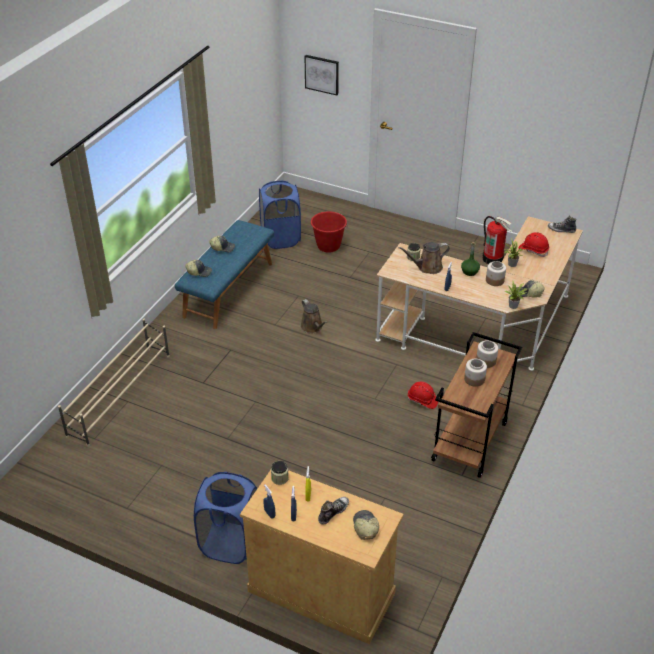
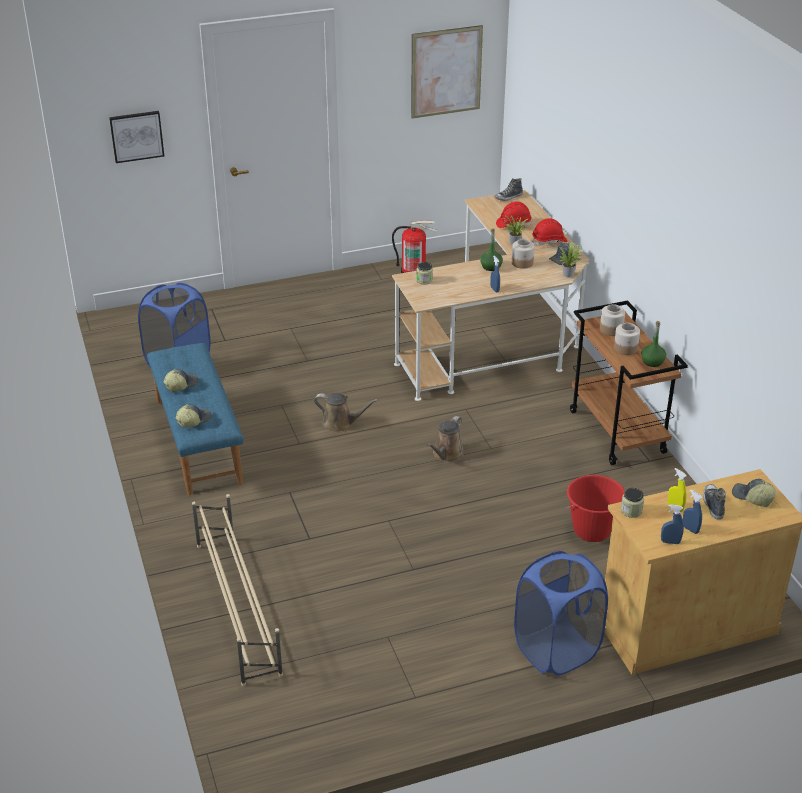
camera: 45 degrees left, 5 degrees down
red bucket [311,211,348,253] -> red bucket moved to [566,475,625,542]
brown watering can [398,242,450,274] -> brown watering can moved to [427,416,464,462]
red hard hat [408,382,438,409] -> red hard hat moved to [532,218,568,246]
none -> picture [411,25,483,119]
none -> green bottle [641,321,666,367]

